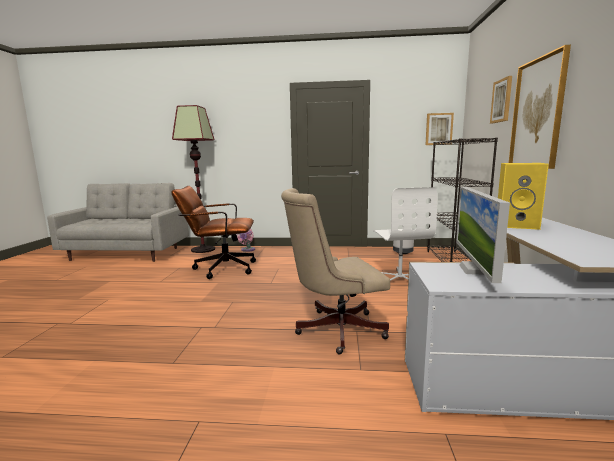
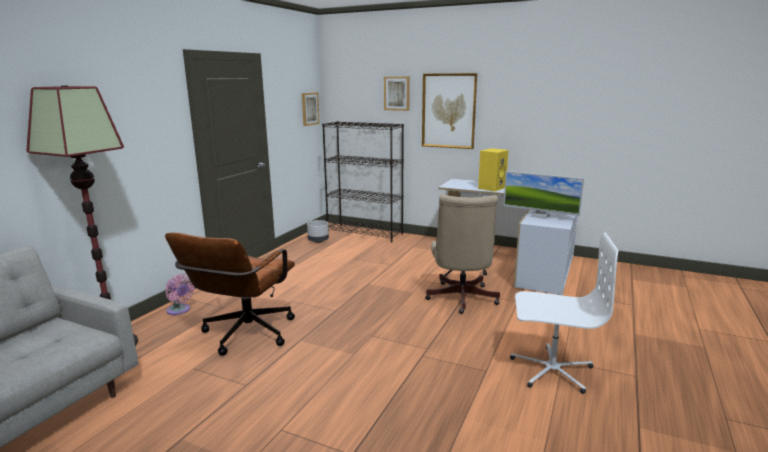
camera: 70 degrees left, 5 degrees up
white office chair [373,187,437,281] -> white office chair moved to [510,232,619,394]

